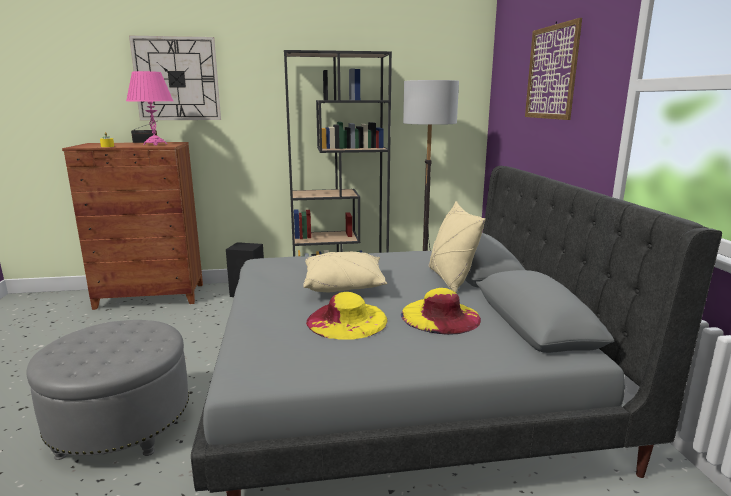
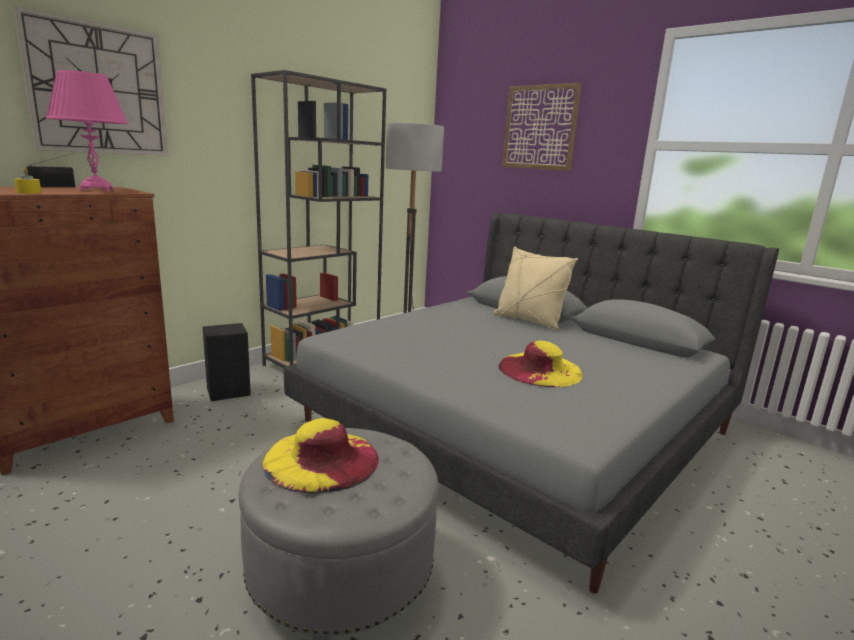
camera: 40 degrees left, 0 degrees up
beige pillow [303,252,387,292] -> none
yellow hat [401,288,481,335] -> yellow hat moved to [262,418,379,493]

